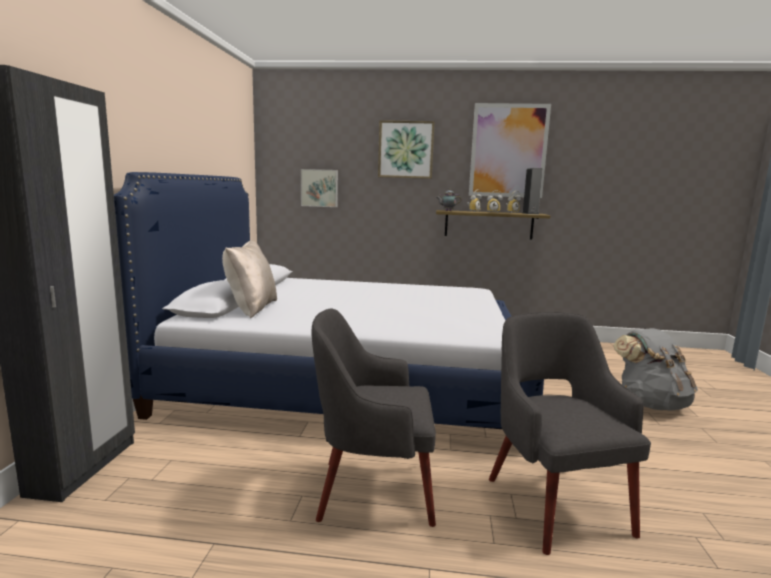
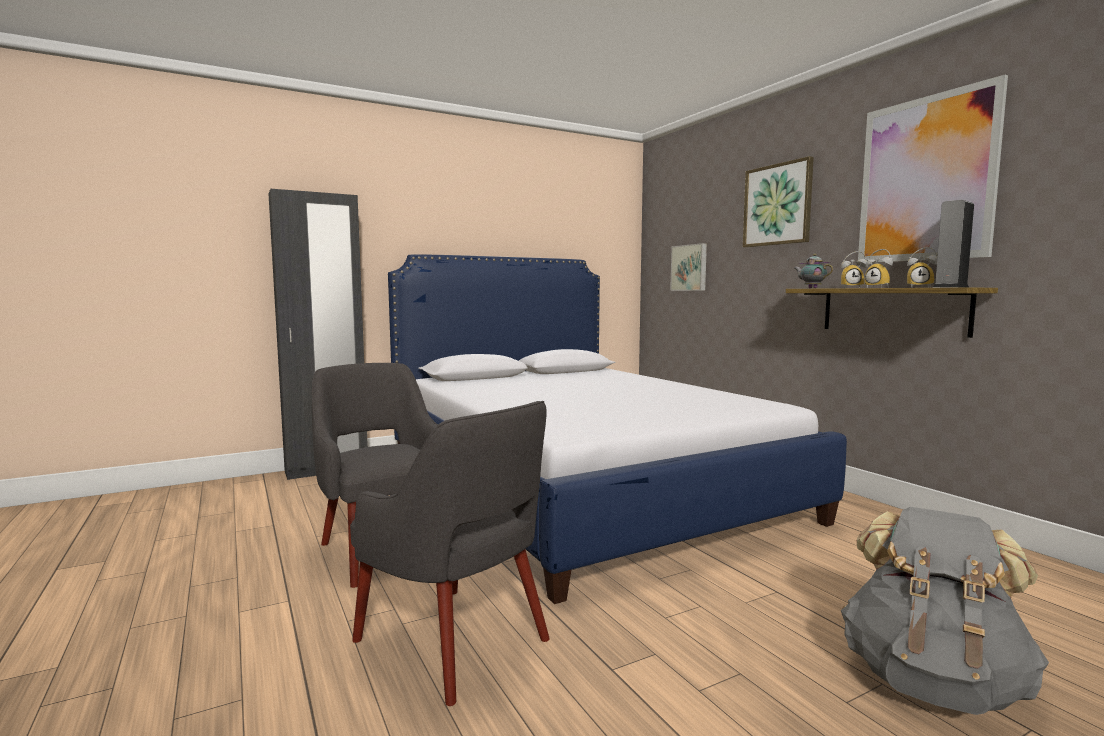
camera: 55 degrees right, 5 degrees down
beige pillow [222,240,277,318] -> none
grey armchair [489,312,651,555] -> grey armchair turned 90 degrees clockwise [350,401,550,706]

